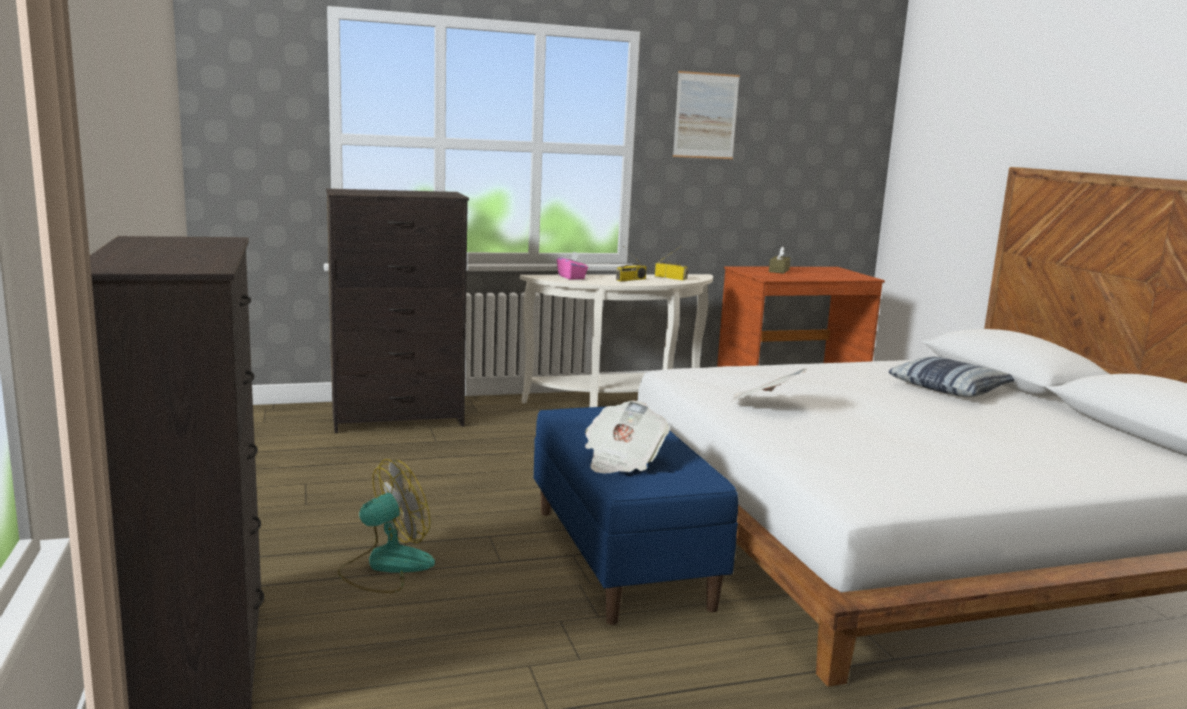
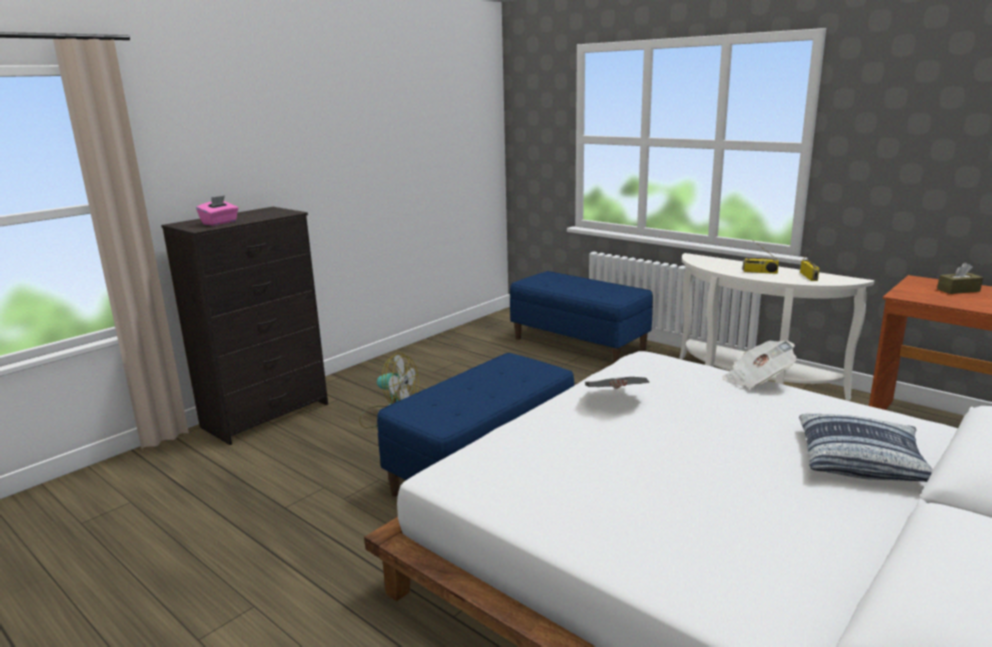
camera: 60 degrees right, 5 degrees up
black dresser [326,189,469,433] -> blue bench [510,271,653,363]
pink tissue box [557,251,588,280] -> pink tissue box moved to [196,195,239,226]
newspaper [585,401,669,473] -> newspaper moved to [722,341,796,388]
picture [673,71,740,159] -> none

